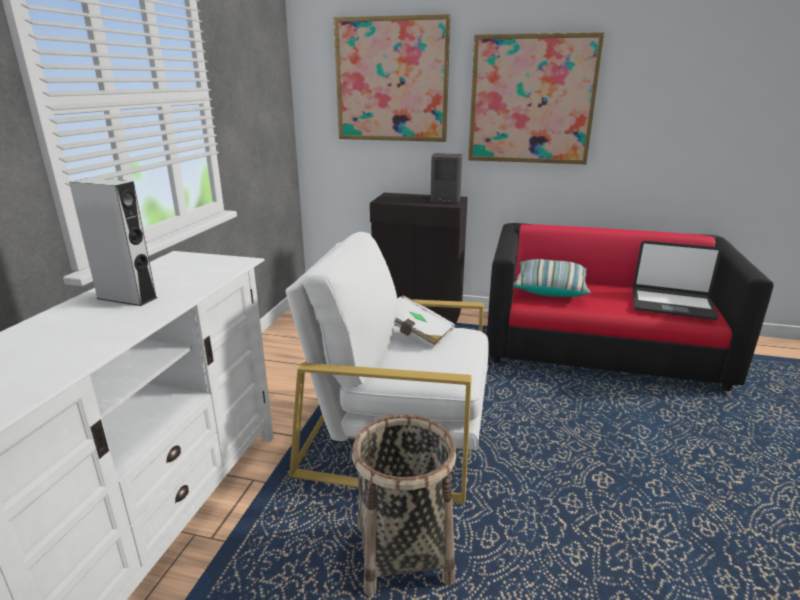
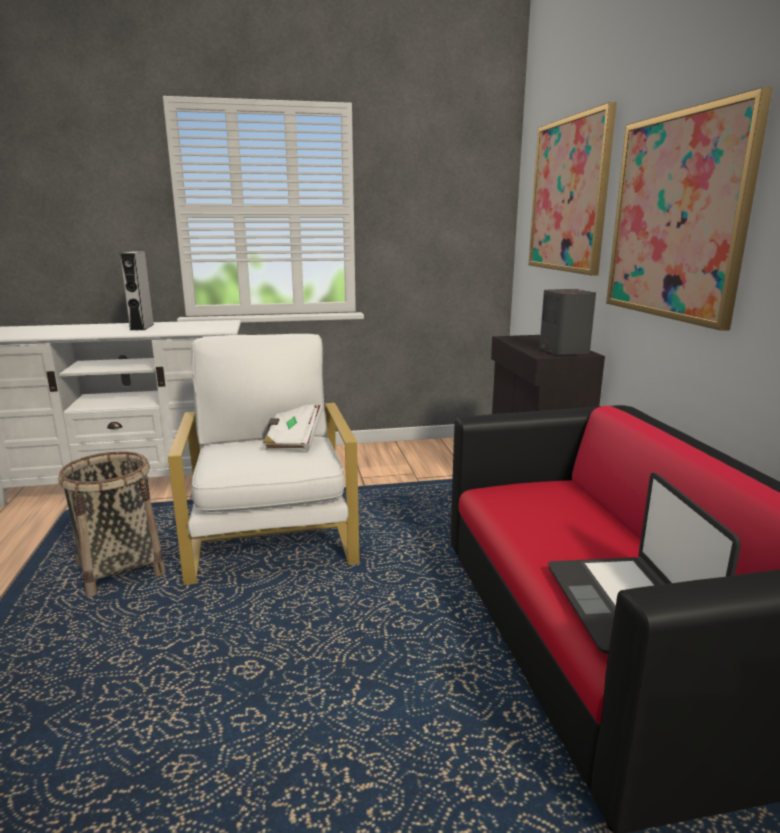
camera: 65 degrees right, 5 degrees down
pillow [513,259,591,297] -> none

